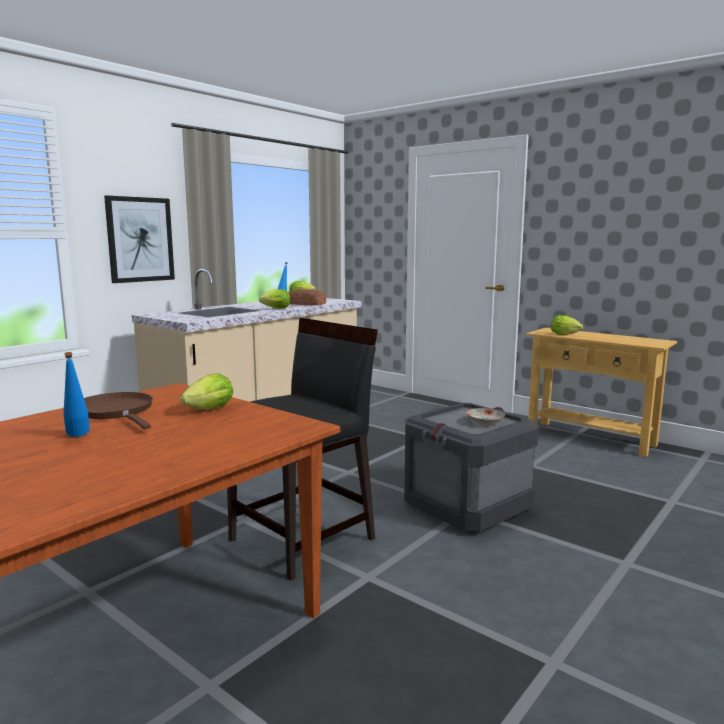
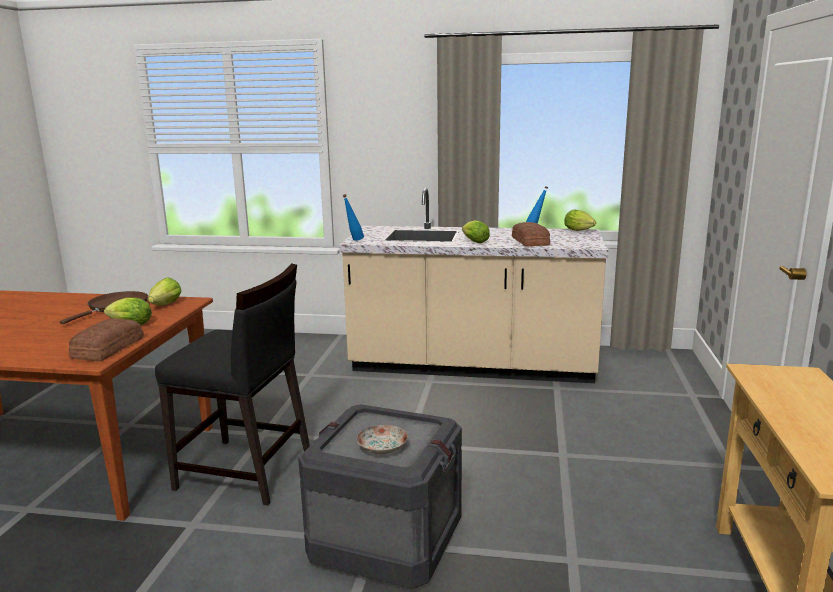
camera: 60 degrees right, 5 degrees up
blue bottle [63,352,90,437] -> blue bottle moved to [343,194,364,241]
picture [104,195,175,283] -> none
lettuce [550,315,583,335] -> lettuce moved to [148,277,181,305]
none -> bread [69,318,144,361]

